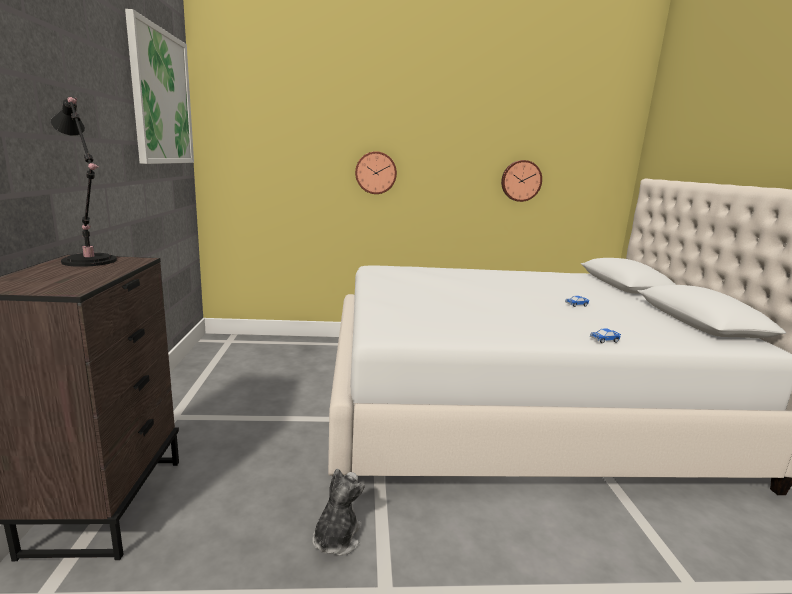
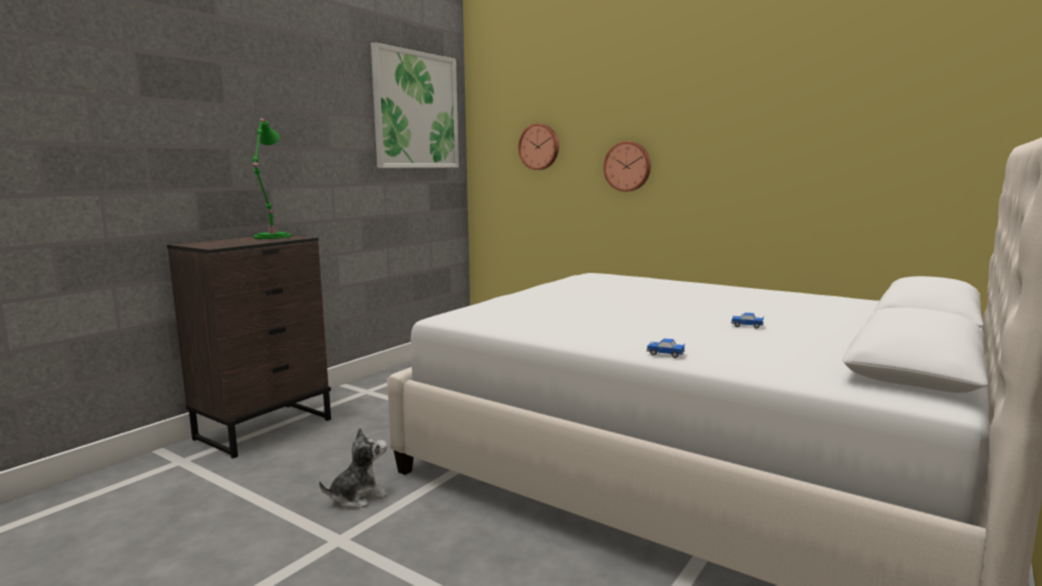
camera: 40 degrees right, 5 degrees down
black table lamp [51,97,117,267] -> green table lamp [253,118,291,239]
wall clock [501,160,542,202] -> wall clock moved to [518,124,559,170]

